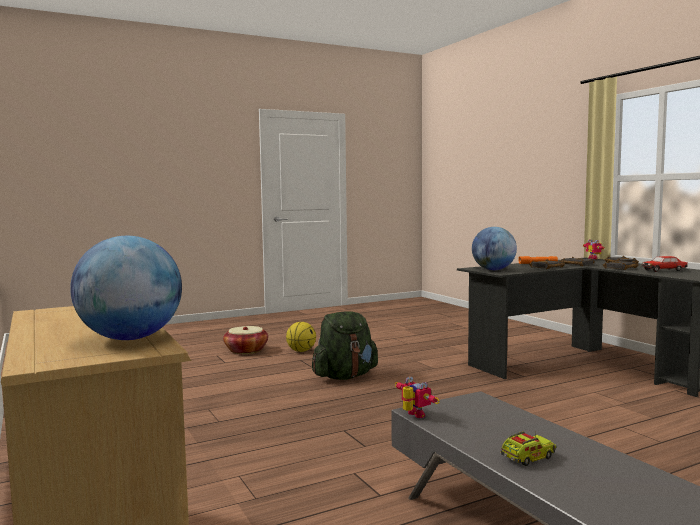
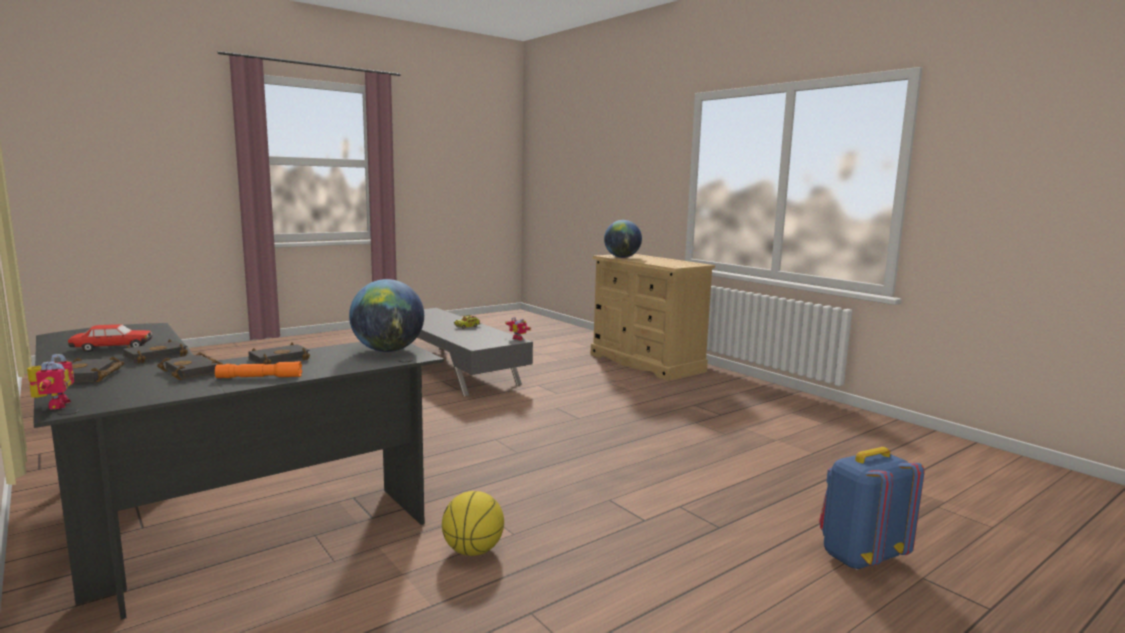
camera: 170 degrees right, 5 degrees up
basket [223,326,268,354] -> blue backpack [819,447,925,570]
basketball [286,322,316,352] -> basketball moved to [442,491,504,556]
green backpack [312,311,378,380] -> none

